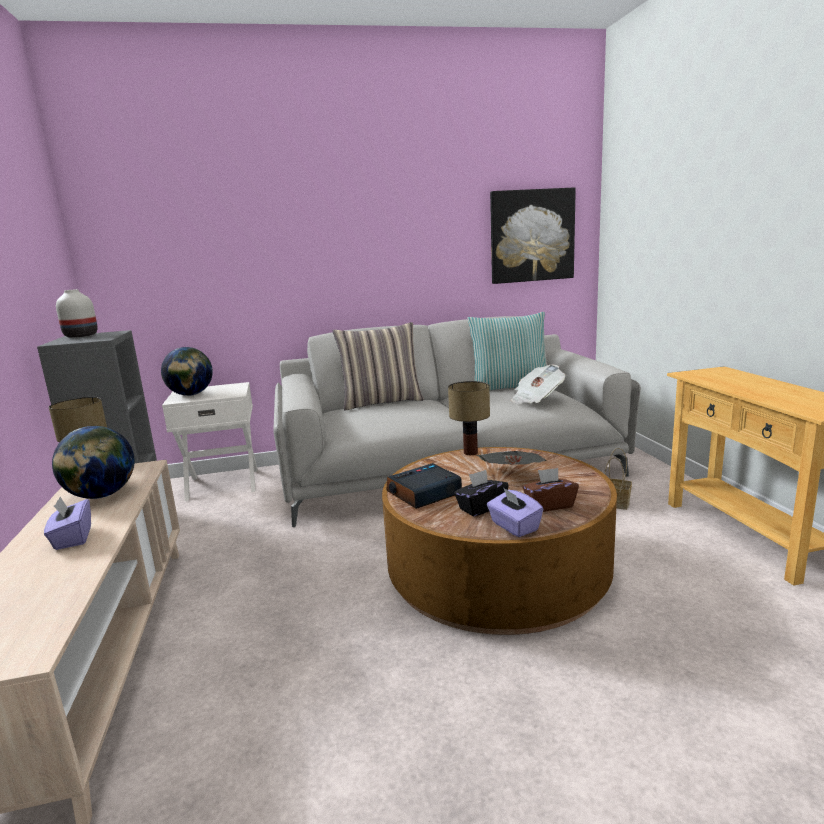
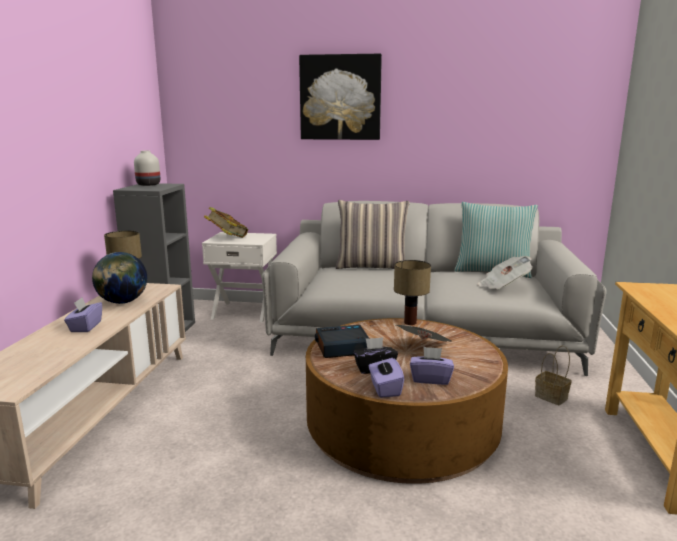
camera: 20 degrees right, 0 degrees up
globe [161,347,213,396] -> book [204,207,248,238]
picture [490,187,576,284] -> picture moved to [299,54,382,140]
brown tissue box [522,468,579,512] -> purple tissue box [410,346,454,385]

